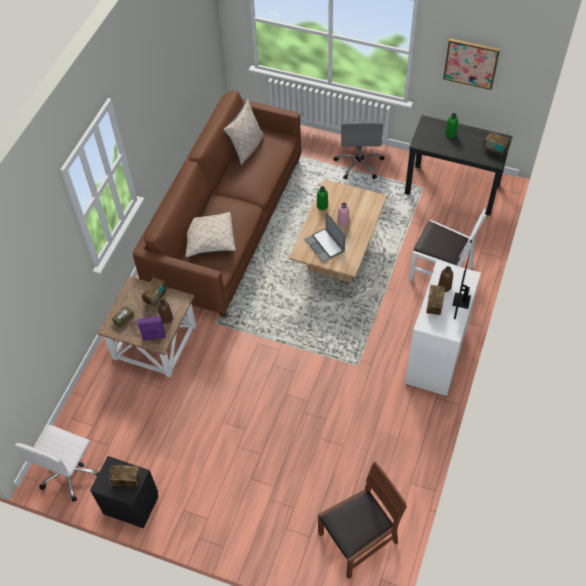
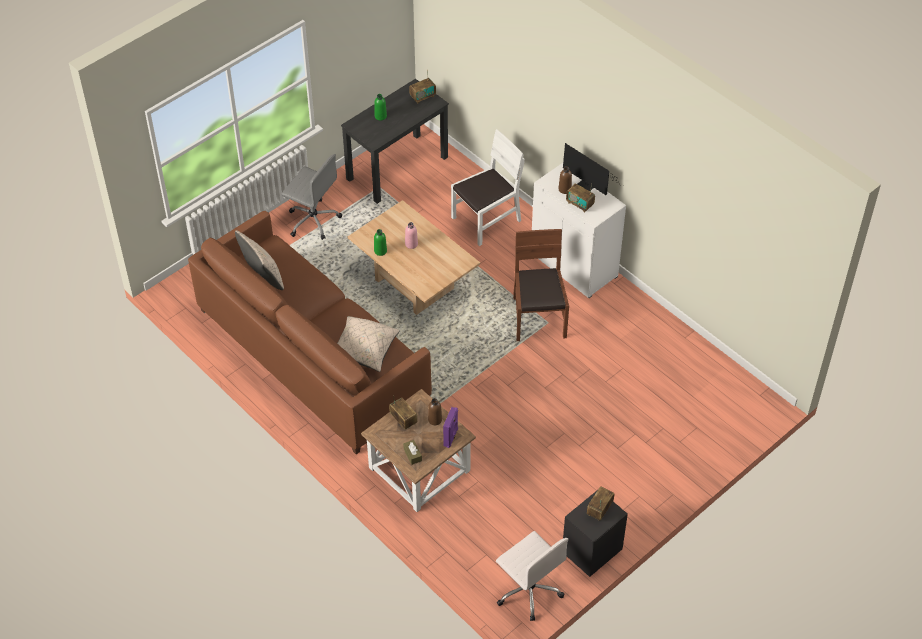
camera: 65 degrees left, 5 degrees down
laptop [304,212,345,263] -> none
brown chair [318,462,407,579] -> brown chair moved to [513,229,569,341]
picture [443,38,500,90] -> none

